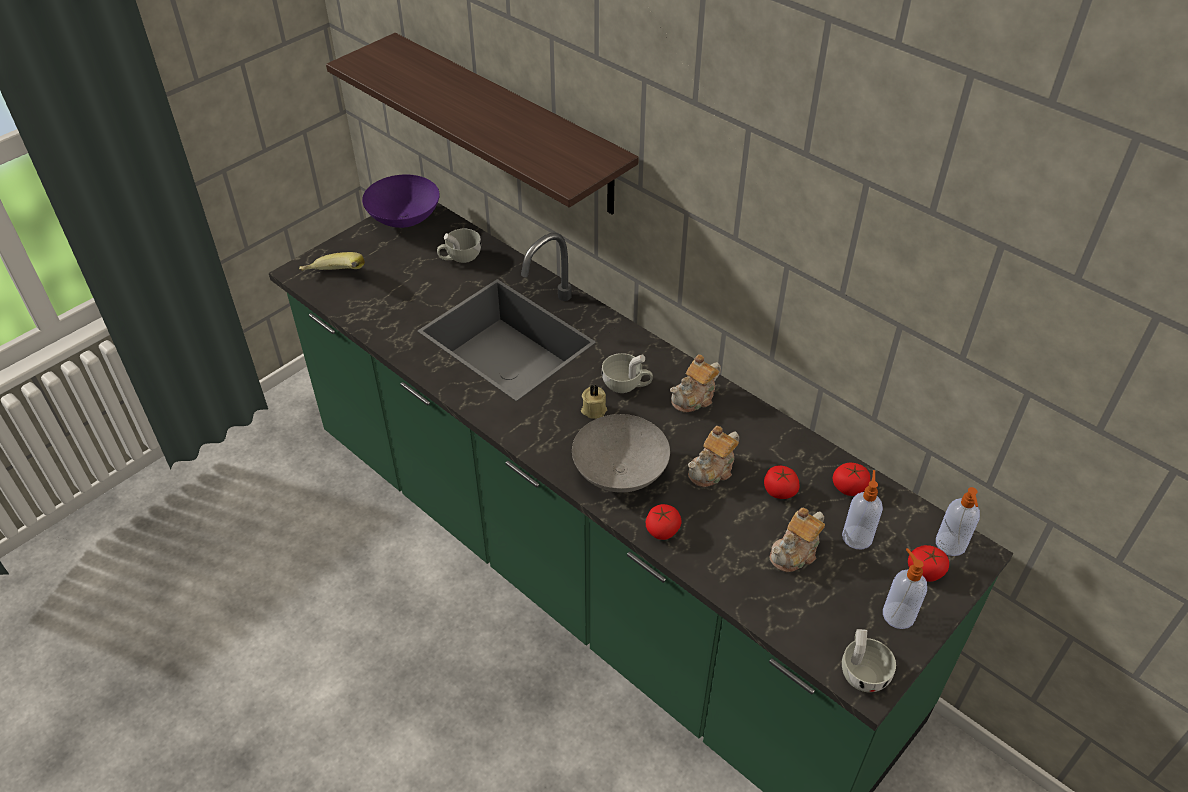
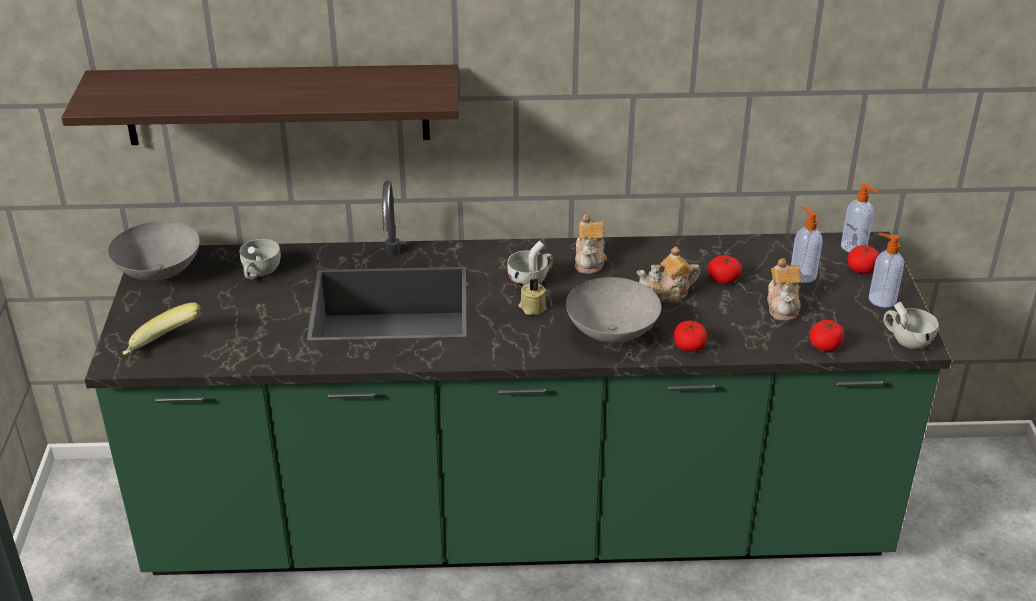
camera: 45 degrees left, 10 degrees down
purple bowl [362,175,440,228] -> grey bowl [108,221,200,281]
teapot [688,426,739,487] -> teapot turned 75 degrees clockwise [636,247,700,303]
tomato [833,463,870,496] -> tomato moved to [810,320,844,351]

